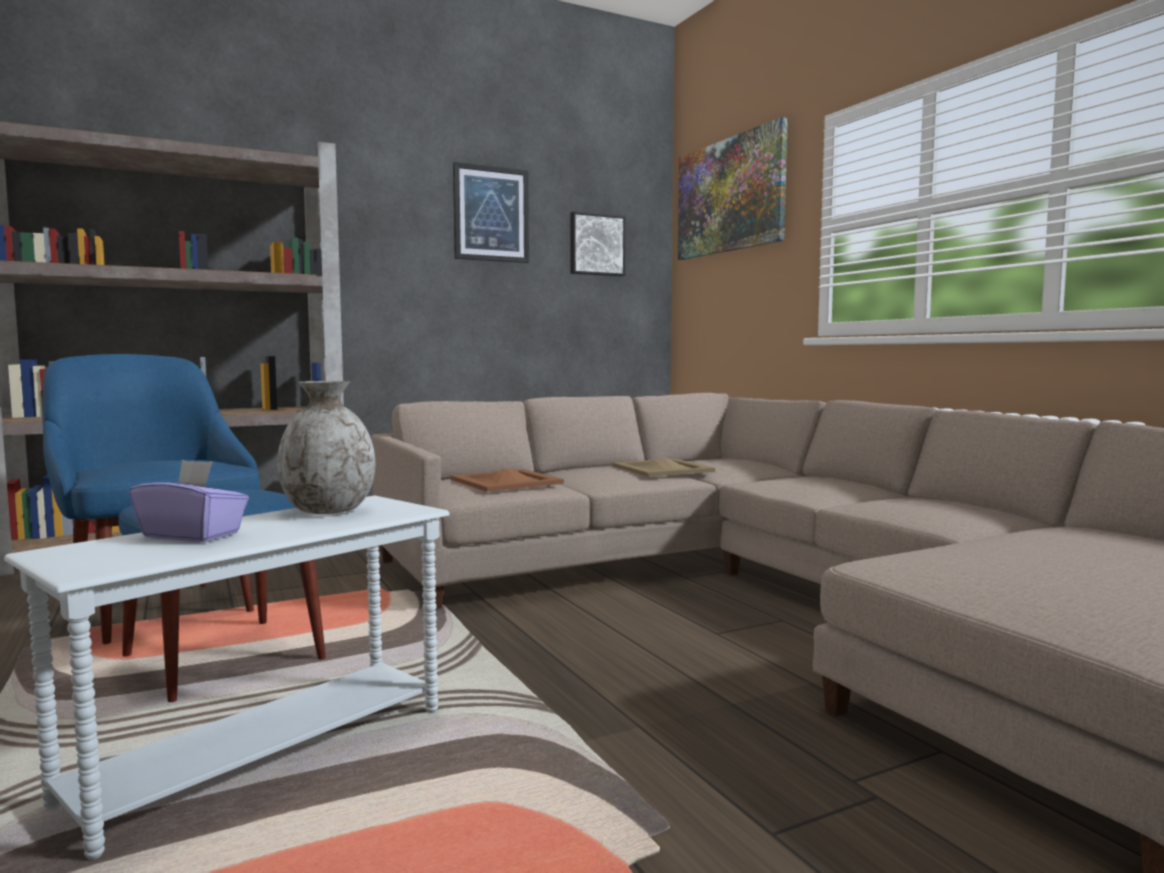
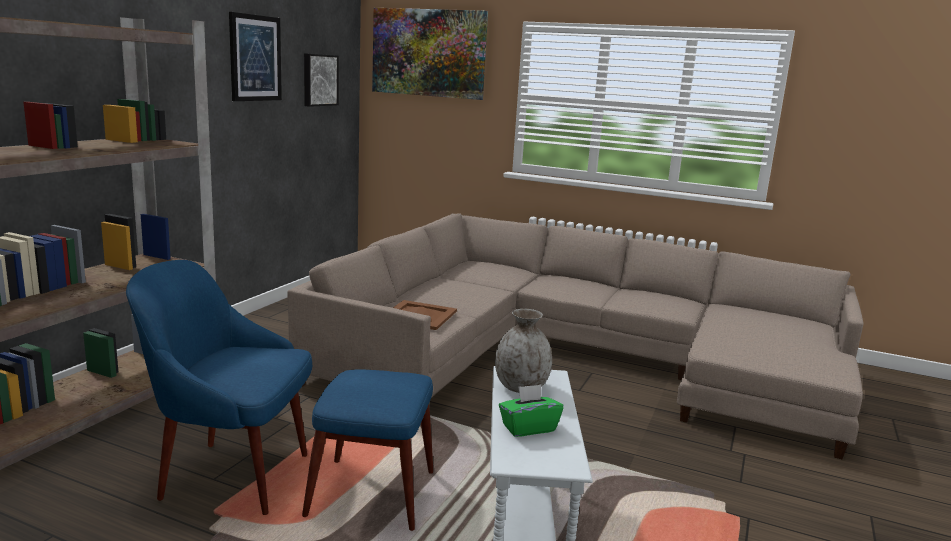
camera: 40 degrees left, 10 degrees up
purple tissue box [129,460,249,542] -> green tissue box [499,384,564,437]
beige tray [613,457,715,477] -> none

